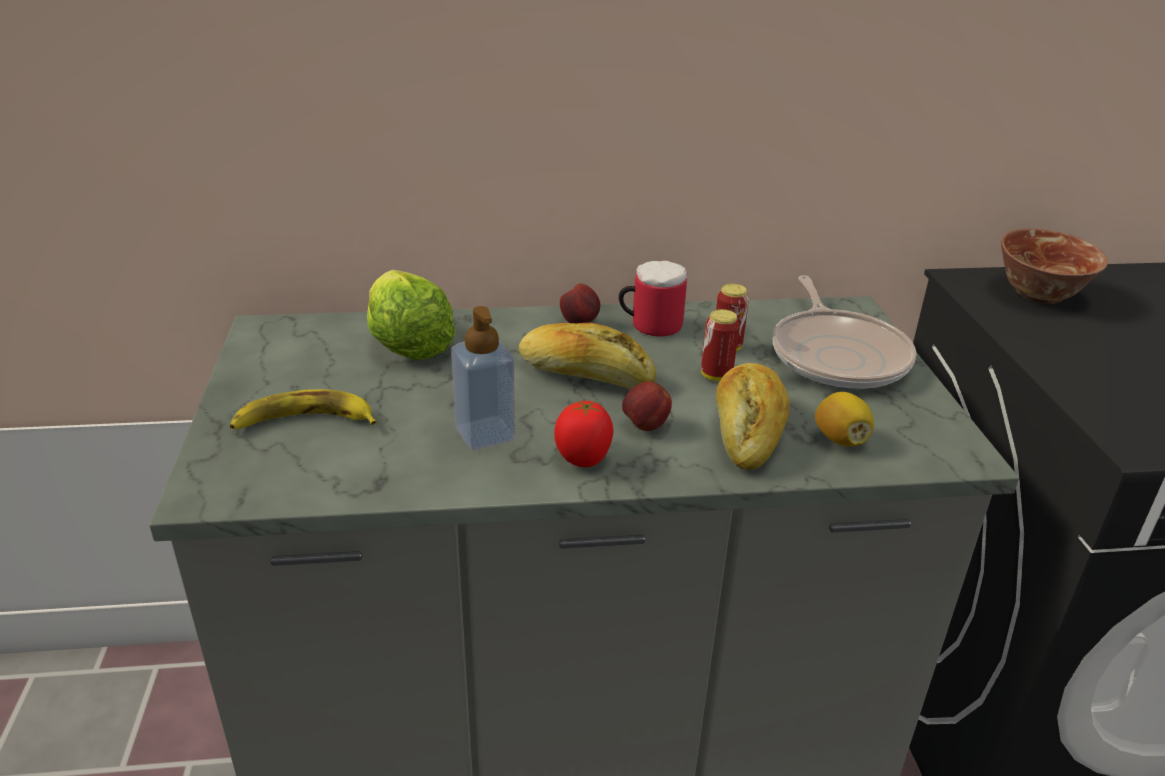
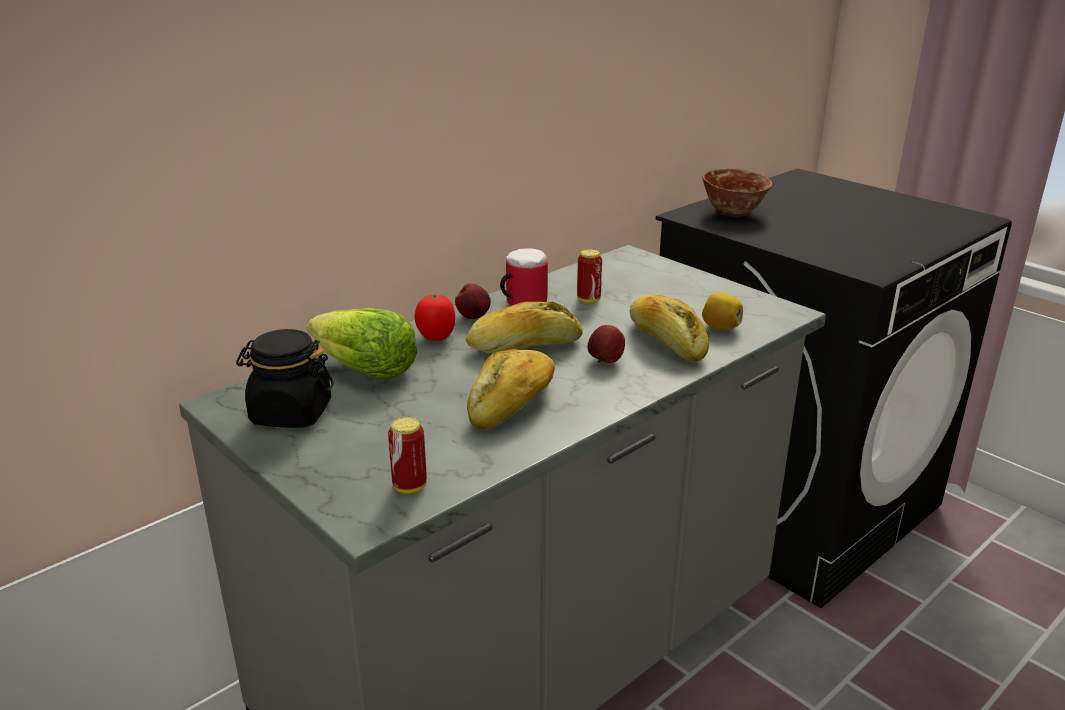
camera: 35 degrees left, 5 degrees down
banana [229,389,377,429] -> none
soap dispenser [451,306,515,450] -> bread [467,349,555,430]
tomato [554,401,613,467] -> tomato moved to [414,293,455,341]
can [701,309,739,381] -> can moved to [388,417,427,494]
frying pan [772,275,917,389] -> none
none -> black jar [236,329,334,428]

